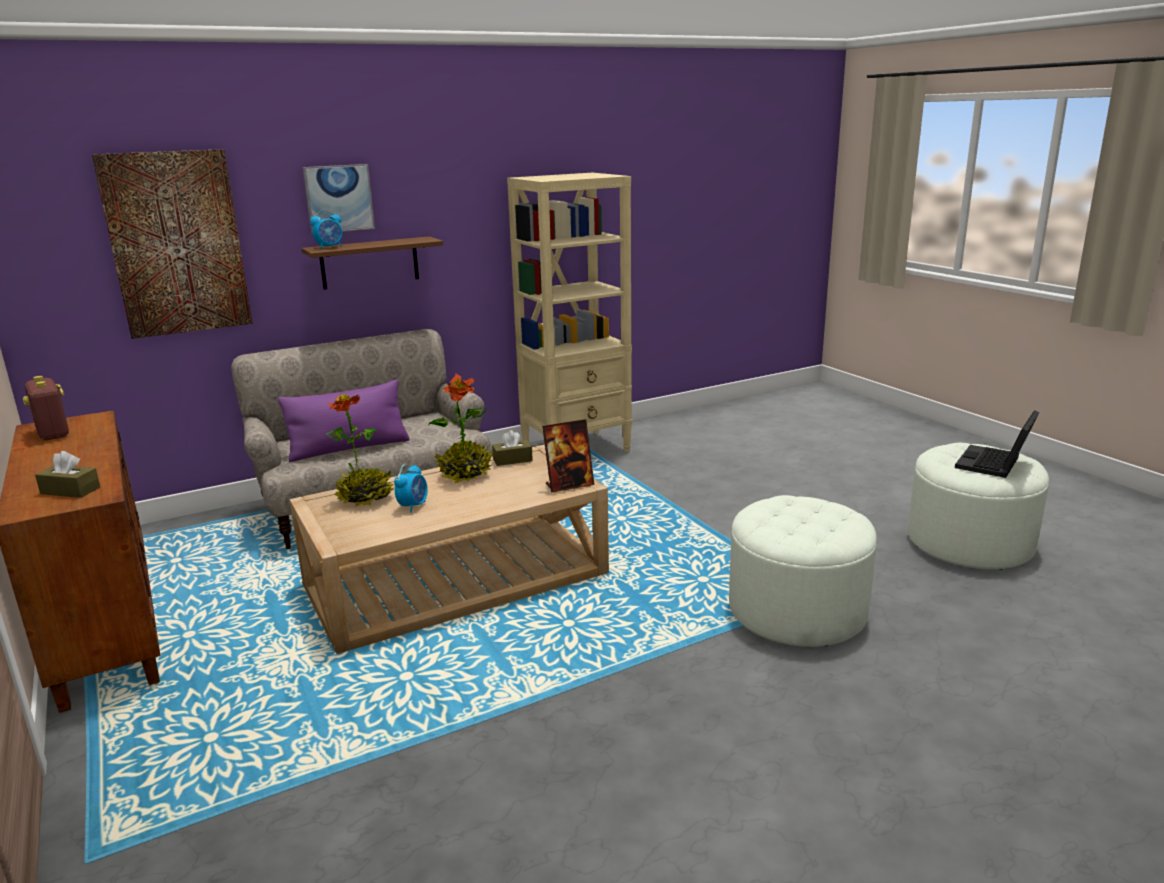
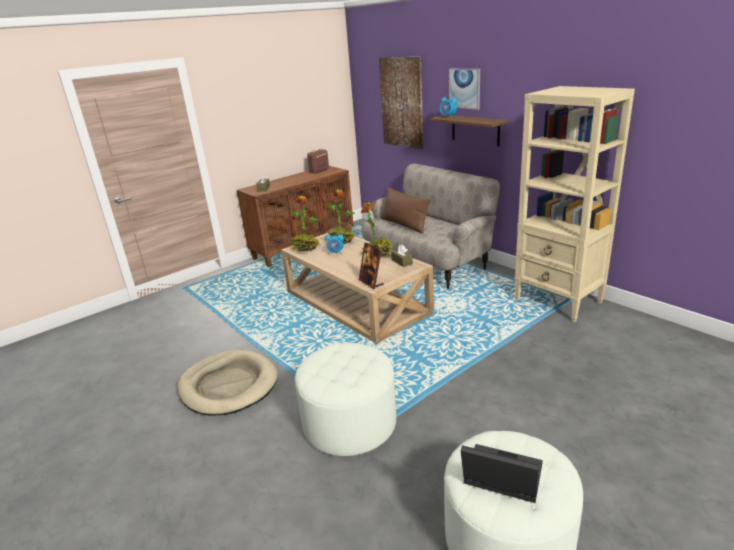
camera: 80 degrees right, 5 degrees up
purple pillow [278,379,410,462] -> brown pillow [381,187,431,234]
none -> beige dog bed [177,350,278,416]
none -> potted plant [291,196,320,251]

